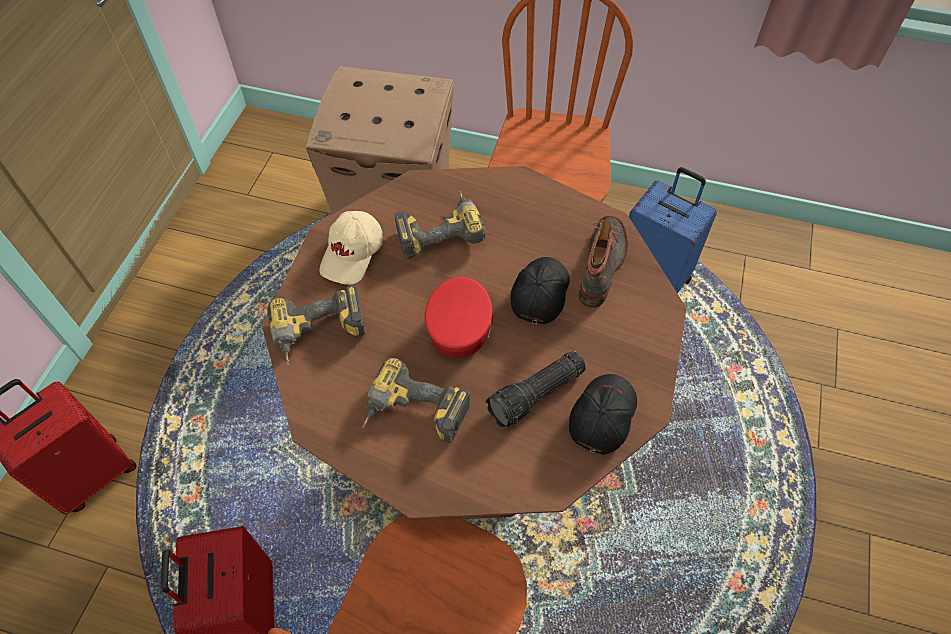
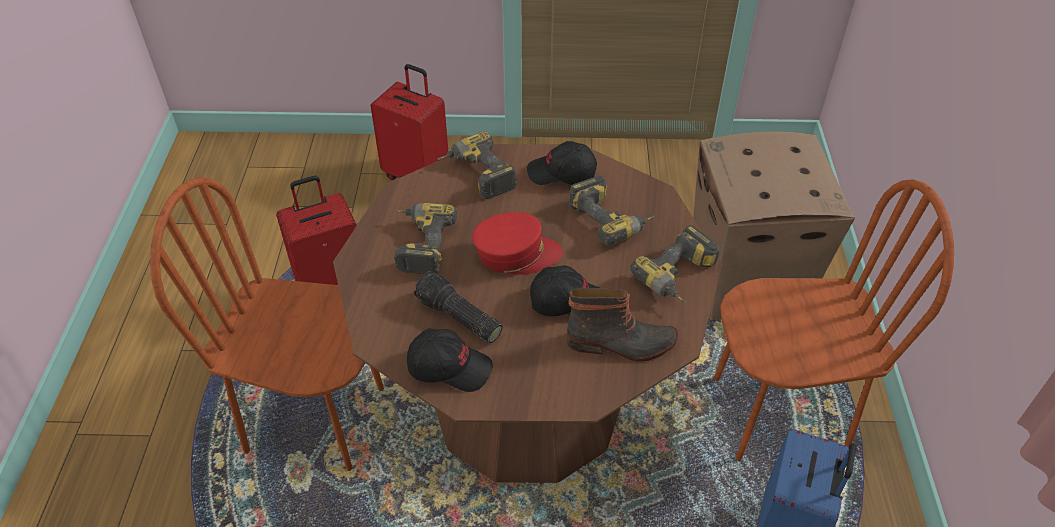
camera: 75 degrees right, 10 degrees down
beige cap [319,211,383,285] -> black cap [527,141,597,185]
none -> power drill [630,225,720,303]

